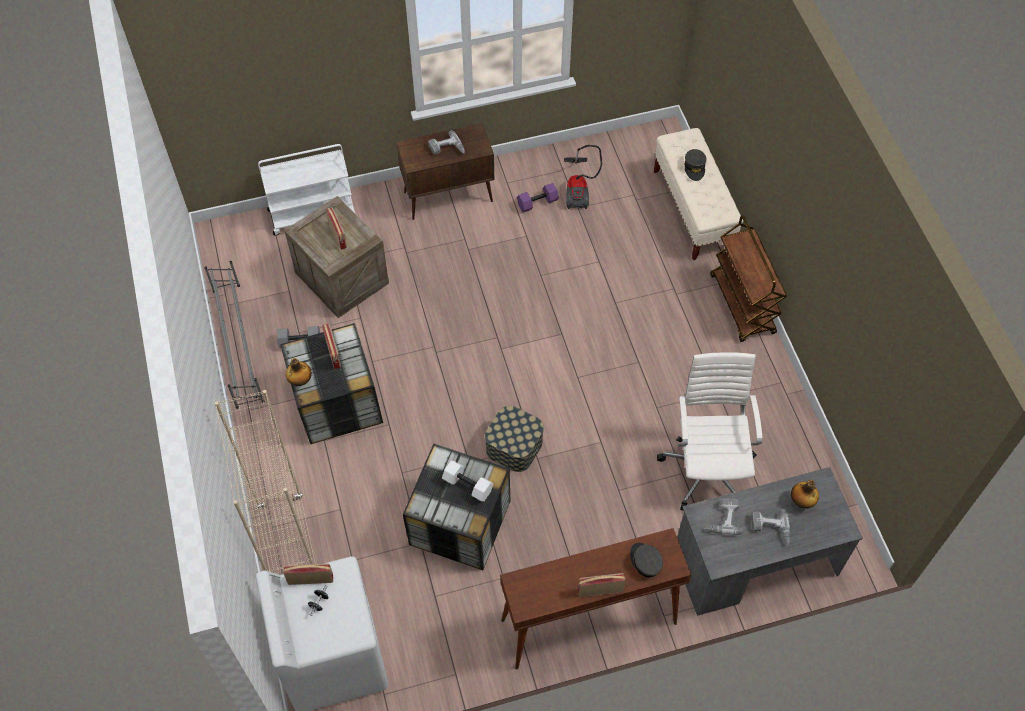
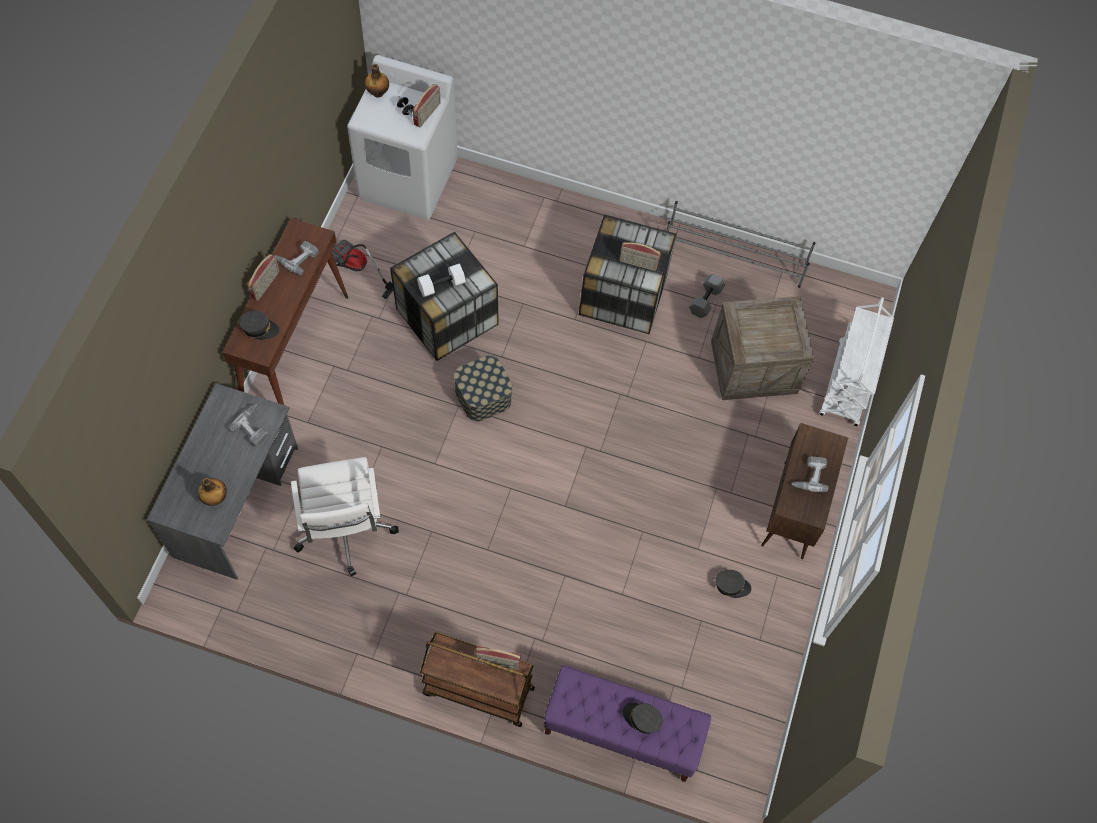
camera: 120 degrees right, 5 degrees up
beige bookcase [215,390,315,574] -> none
bottle [286,358,312,386] -> bottle moved to [365,64,389,98]
radio [326,207,347,250] -> radio moved to [475,646,521,670]
purple dumbbell [517,183,559,212] -> grey cap [716,570,751,598]
vacuum cleaner [564,145,602,209] -> vacuum cleaner moved to [332,240,393,299]
beige bench [654,128,743,260] -> purple bench [544,665,711,782]
white office chair [657,352,762,511] -> white office chair turned 45 degrees clockwise [291,457,399,576]
power drill [751,509,790,545] -> power drill moved to [275,241,319,276]

